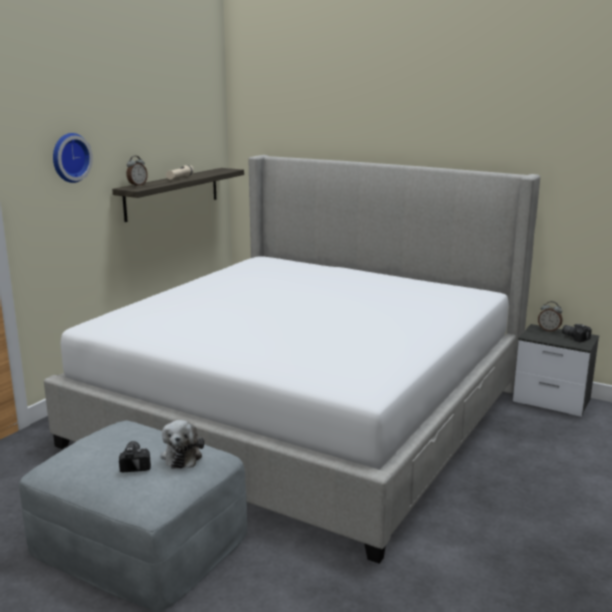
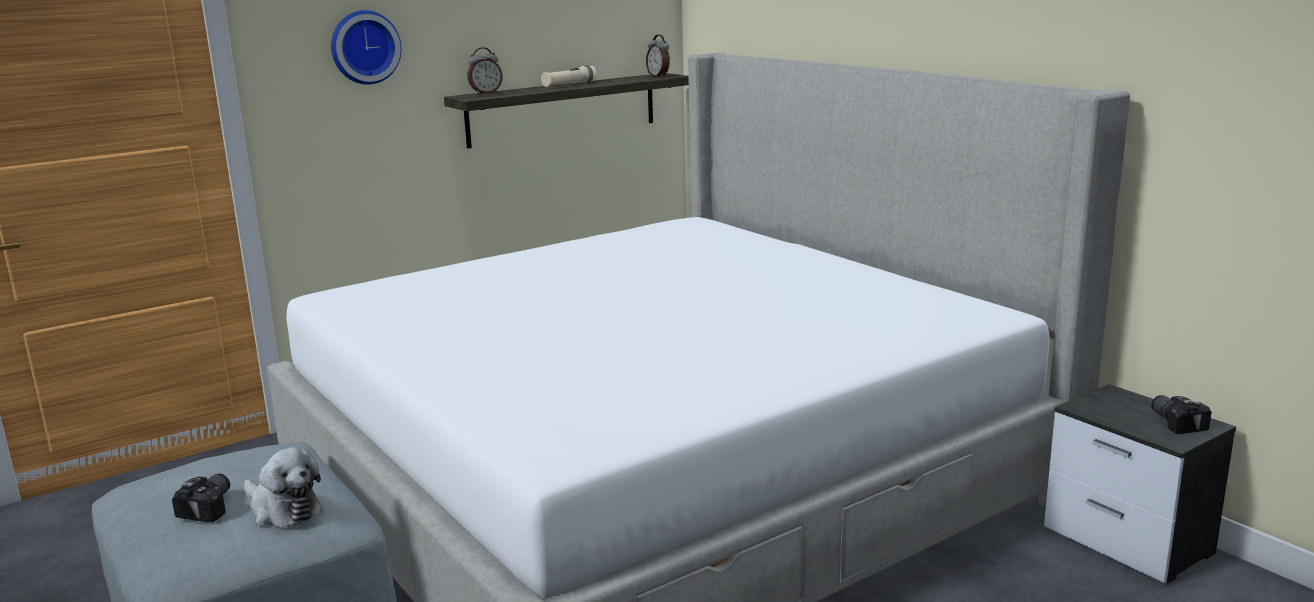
camera: 25 degrees right, 0 degrees up
plush toy [160,420,204,469] -> plush toy turned 75 degrees counterclockwise [244,447,323,528]
alarm clock [538,301,563,332] -> alarm clock moved to [646,34,670,78]

